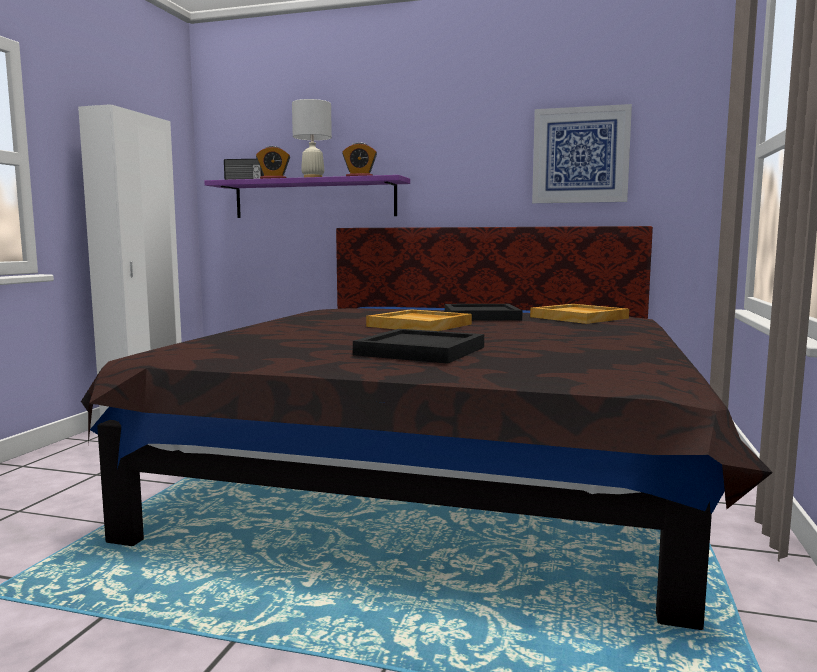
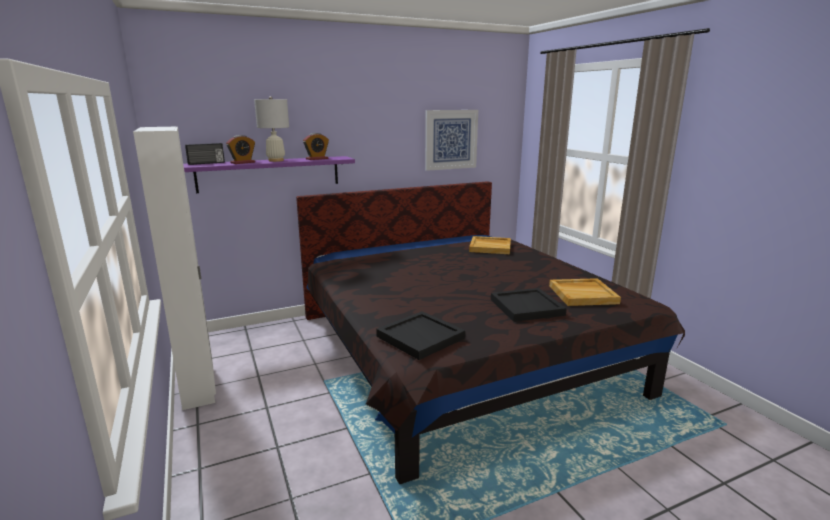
camera: 40 degrees left, 10 degrees up
beige tray [366,309,472,331] -> beige tray moved to [549,278,621,306]
black tray [445,304,523,321] -> black tray moved to [376,311,465,360]

